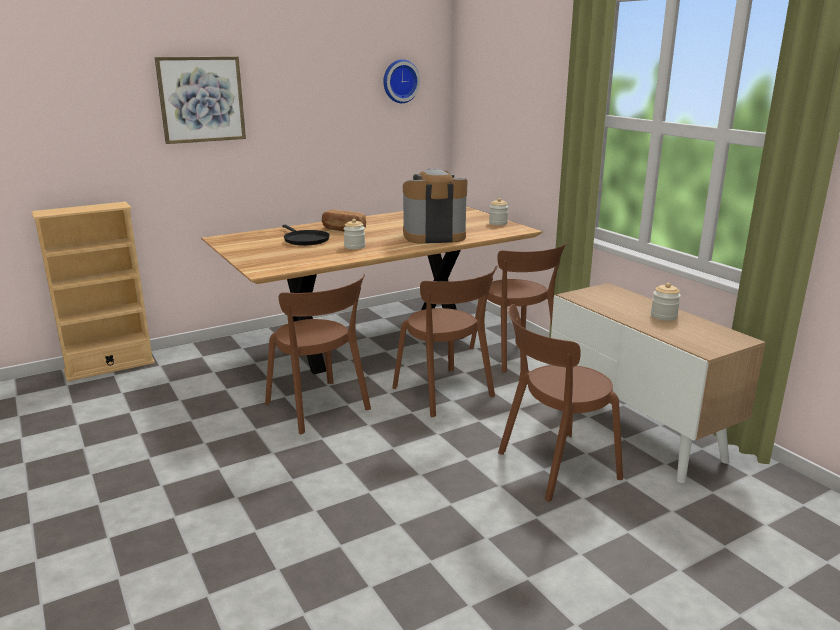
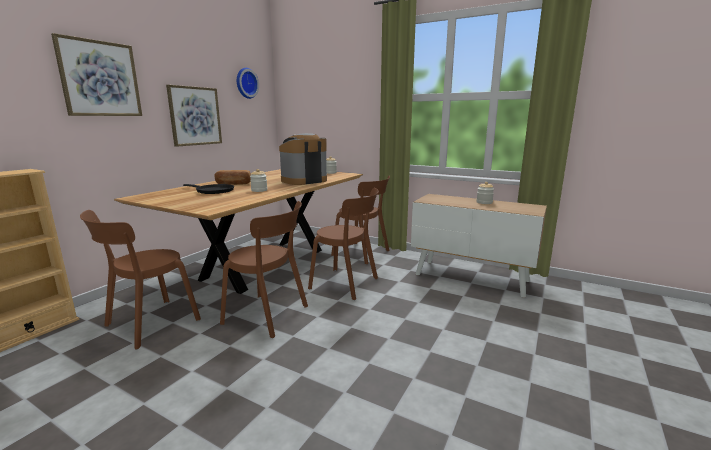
camera: 30 degrees left, 5 degrees down
brown chair [498,304,623,502] -> brown chair moved to [80,210,201,349]
none -> picture [166,85,222,147]

